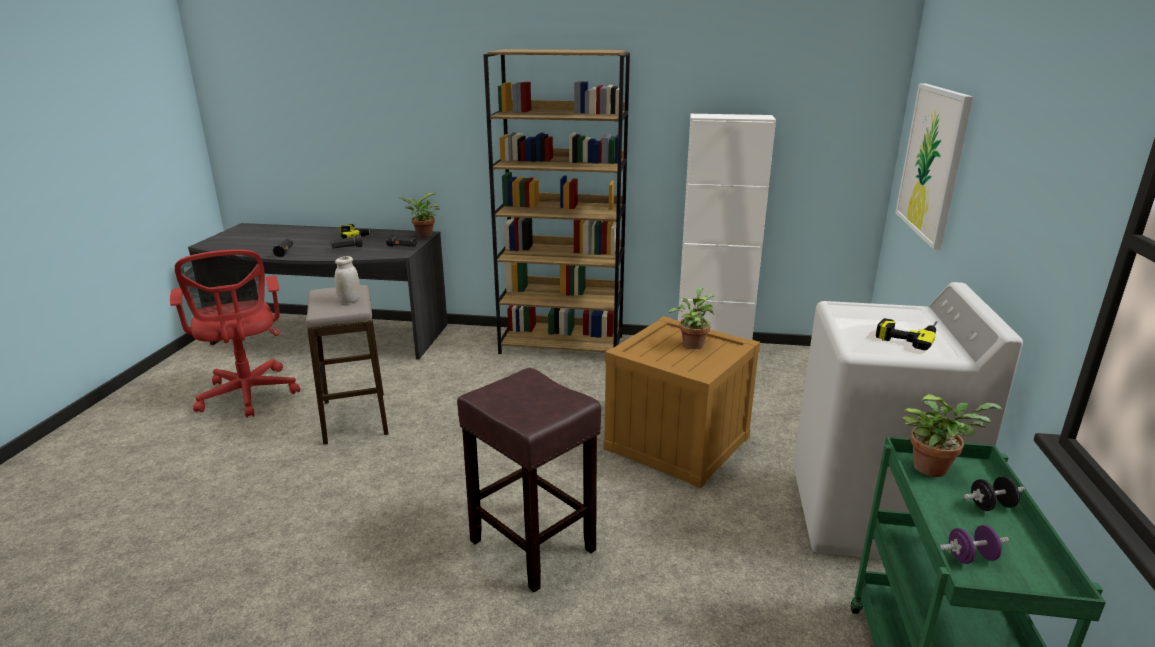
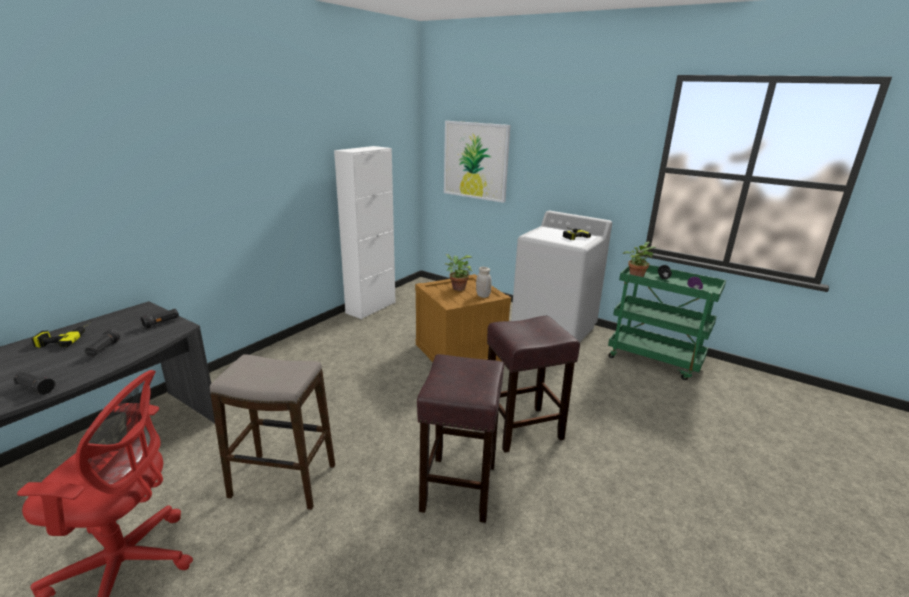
camera: 65 degrees left, 0 degrees up
white jar [335,256,360,303] -> white jar moved to [476,267,492,298]
potted plant [401,193,440,237] -> none
brown bookcase [484,49,630,354] -> none
none -> brown stool [417,354,504,523]

